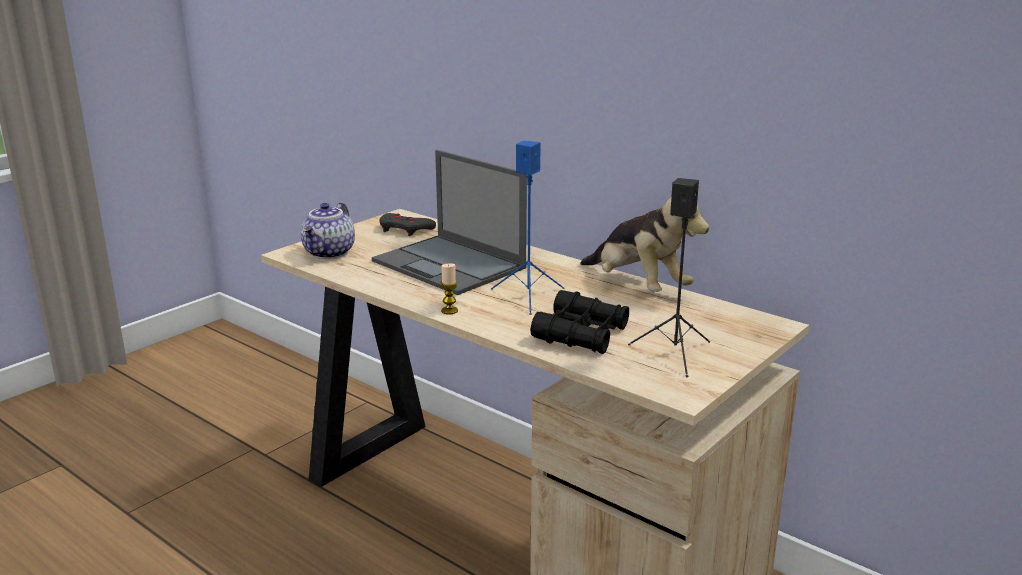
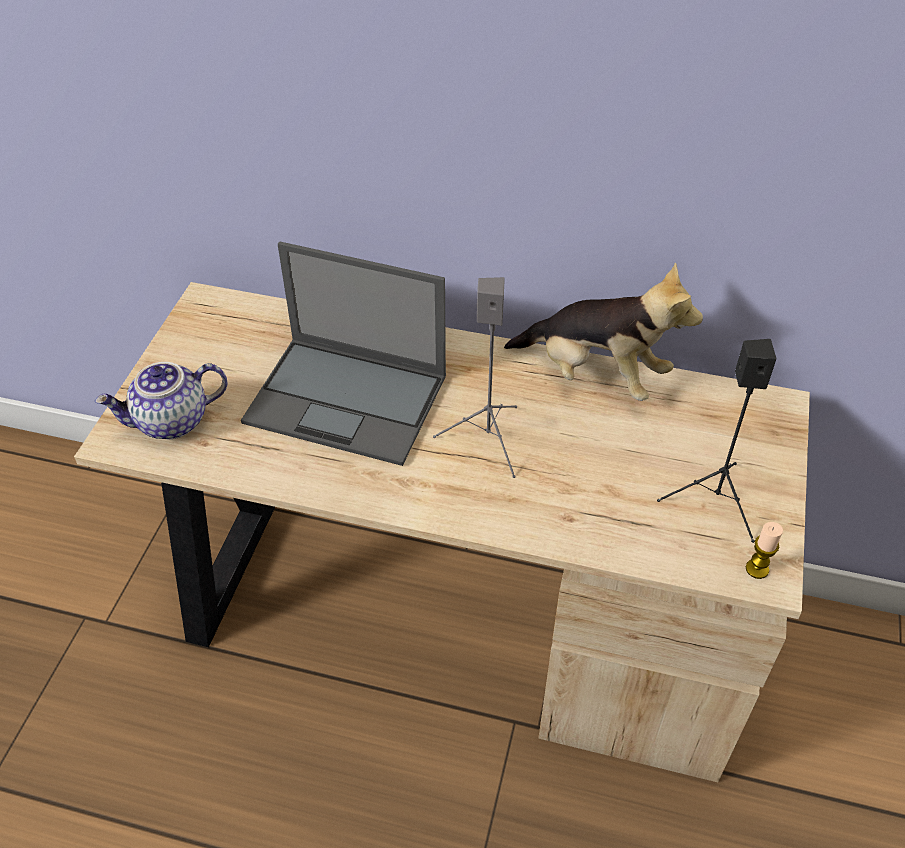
camera: 25 degrees left, 25 degrees up
teapot [301,202,355,259] -> teapot turned 75 degrees clockwise [95,362,228,439]
grey game controller [380,213,436,236] -> none
candle [440,263,458,315] -> candle moved to [746,522,783,579]
blue speaker [491,141,564,315] -> grey speaker [433,277,517,478]
black binoculars [531,290,629,354] -> none

